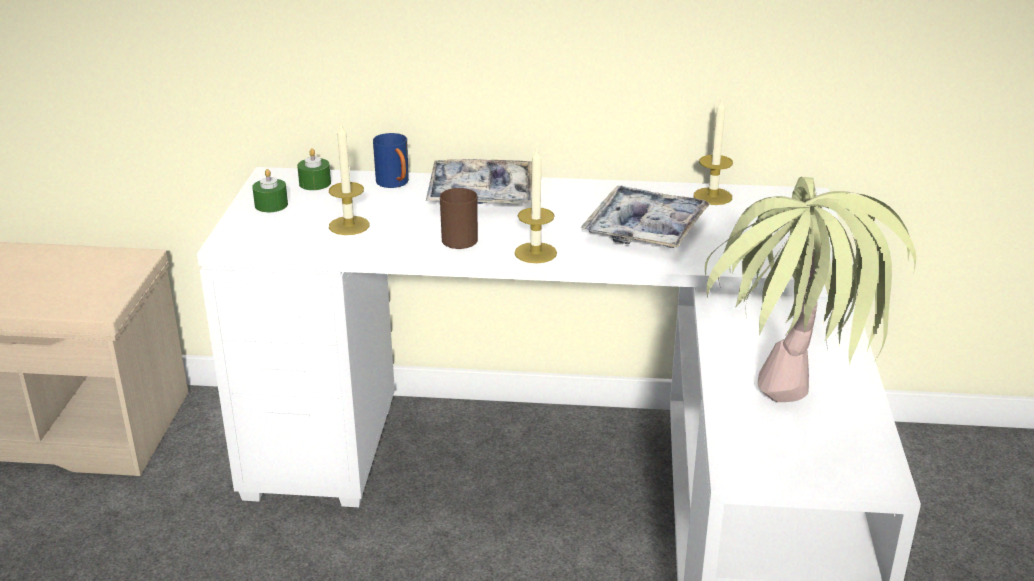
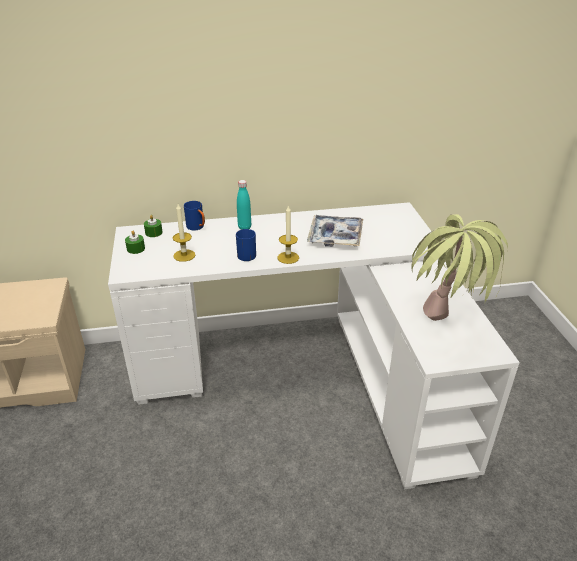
camera: 15 degrees left, 5 degrees up
tray [426,159,532,204] -> turquoise bottle [237,180,251,230]
brown mug [440,188,478,249] -> blue mug [236,229,256,261]
candle [694,99,733,205] -> none

